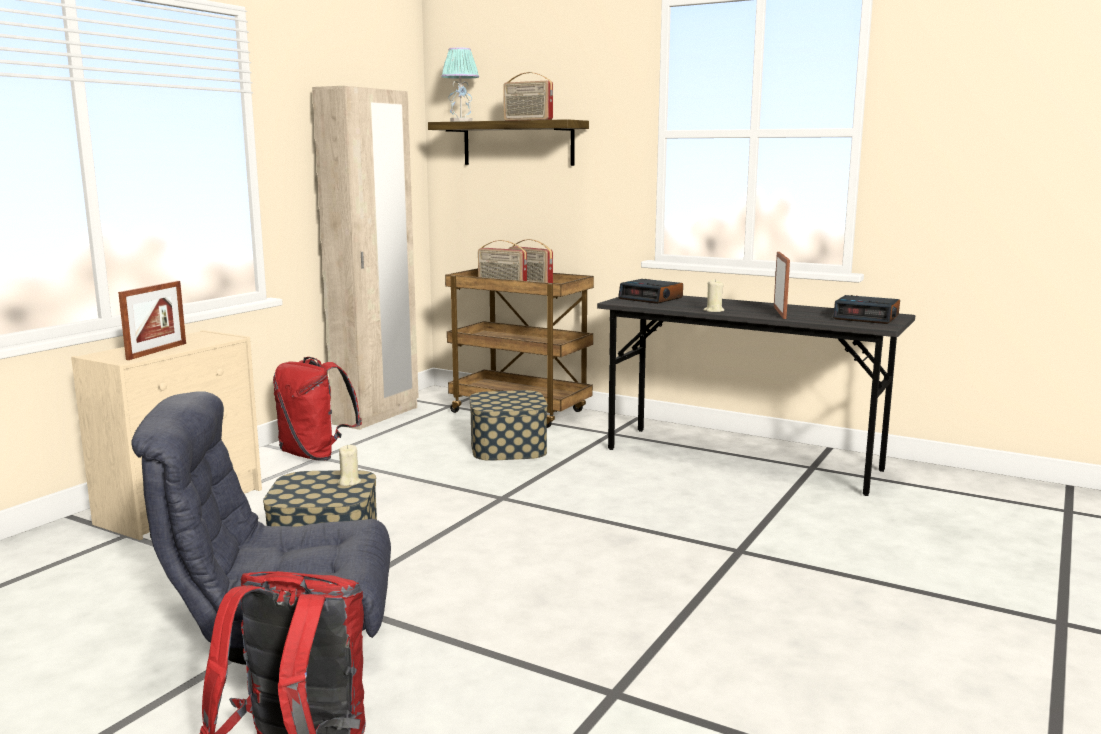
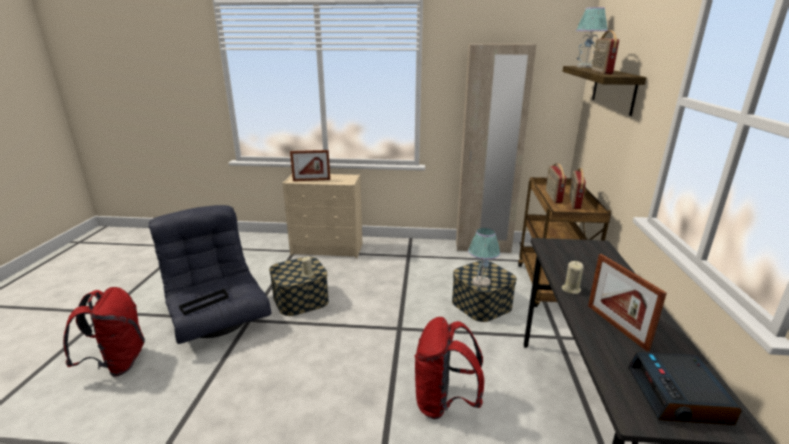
camera: 65 degrees right, 10 degrees up
red backpack [273,357,362,461] -> red backpack moved to [415,317,484,419]
alarm clock [618,279,683,304] -> none
picture frame [774,252,790,319] -> picture frame turned 90 degrees clockwise [588,254,667,352]
none -> black tray [179,289,229,315]
none -> table lamp [468,228,500,288]

